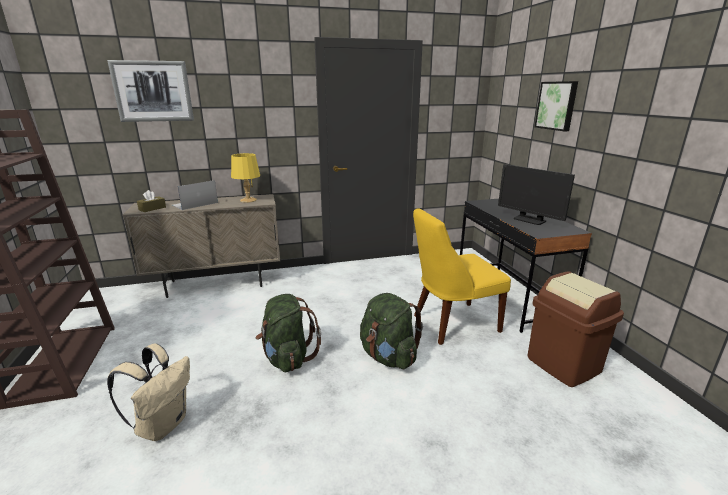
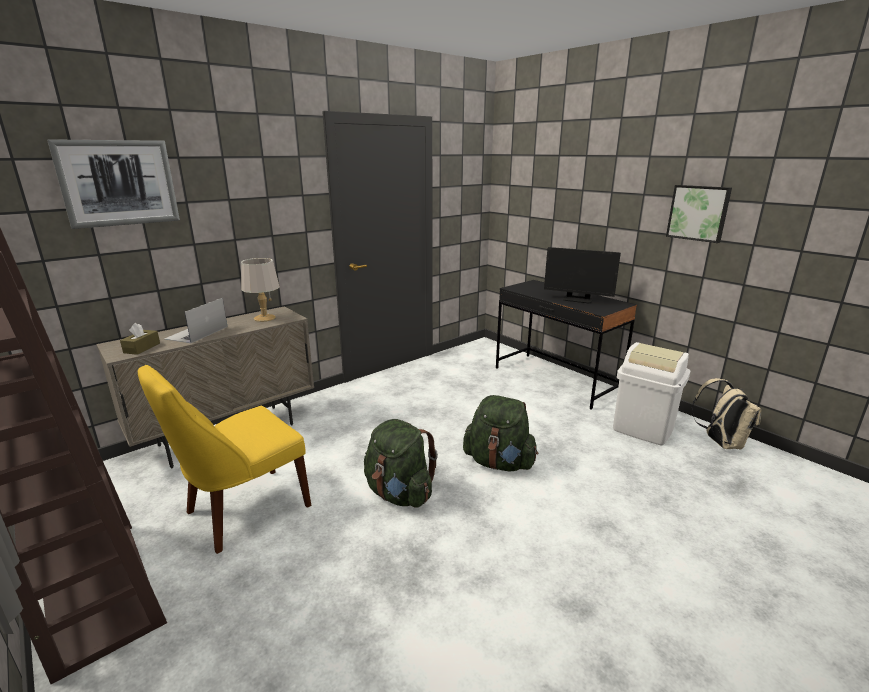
camera: 25 degrees left, 0 degrees up
beige backpack [107,343,190,441] -> beige backpack moved to [692,378,762,450]
yellow table lamp [231,153,260,203] -> grey table lamp [241,258,280,322]
yellow chair [413,208,511,345] -> yellow chair moved to [138,365,311,554]
brown trash can [527,271,624,387] -> white trash can [613,342,690,445]
picture [535,81,578,131] -> picture moved to [666,185,732,243]

